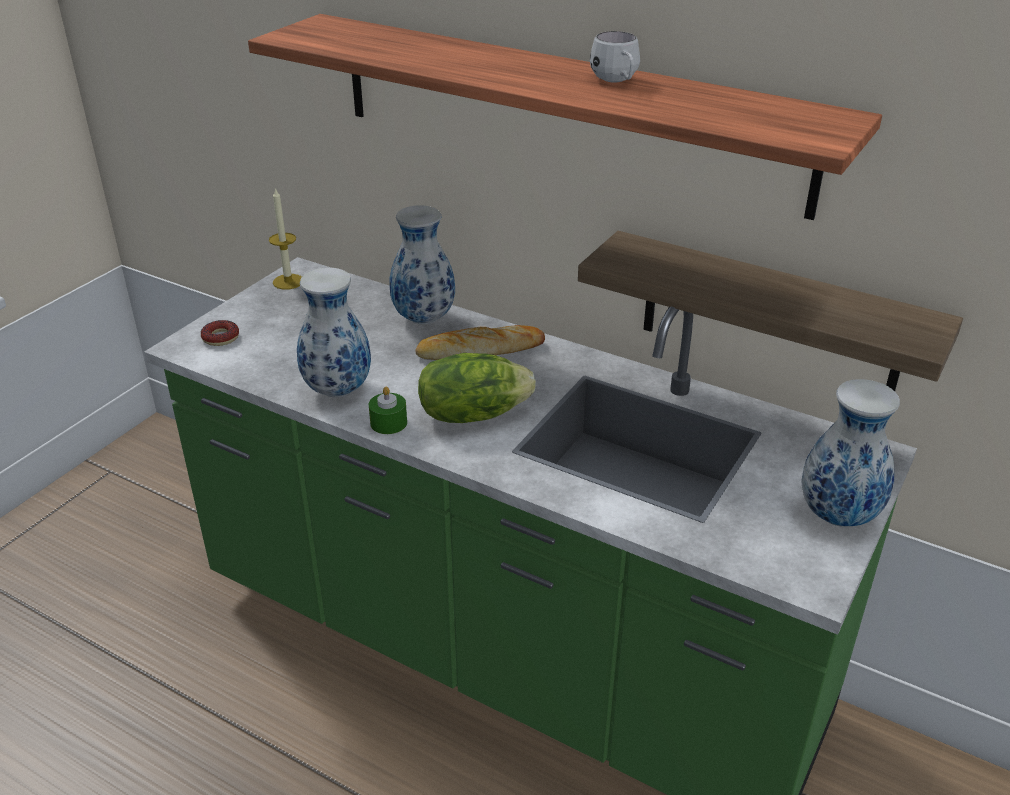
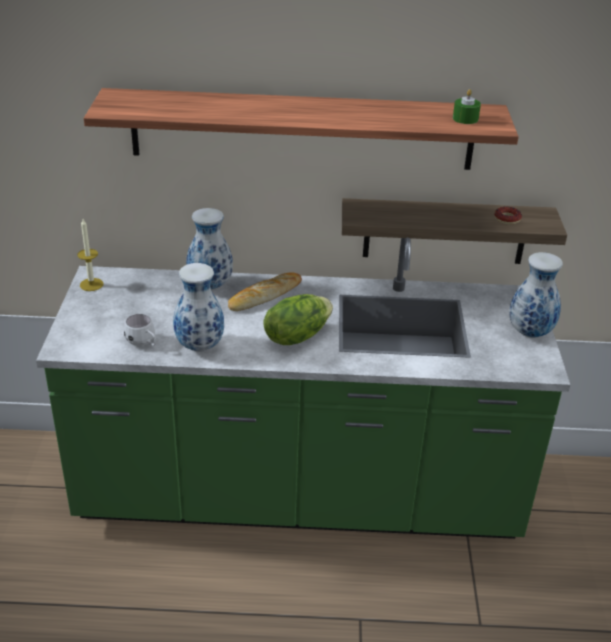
camera: 30 degrees left, 0 degrees up
donut [201,320,239,346] -> donut moved to [494,207,522,224]
green candle [369,387,407,434] -> green candle moved to [453,89,481,124]
white mug [590,31,640,83] -> white mug moved to [124,314,156,346]

